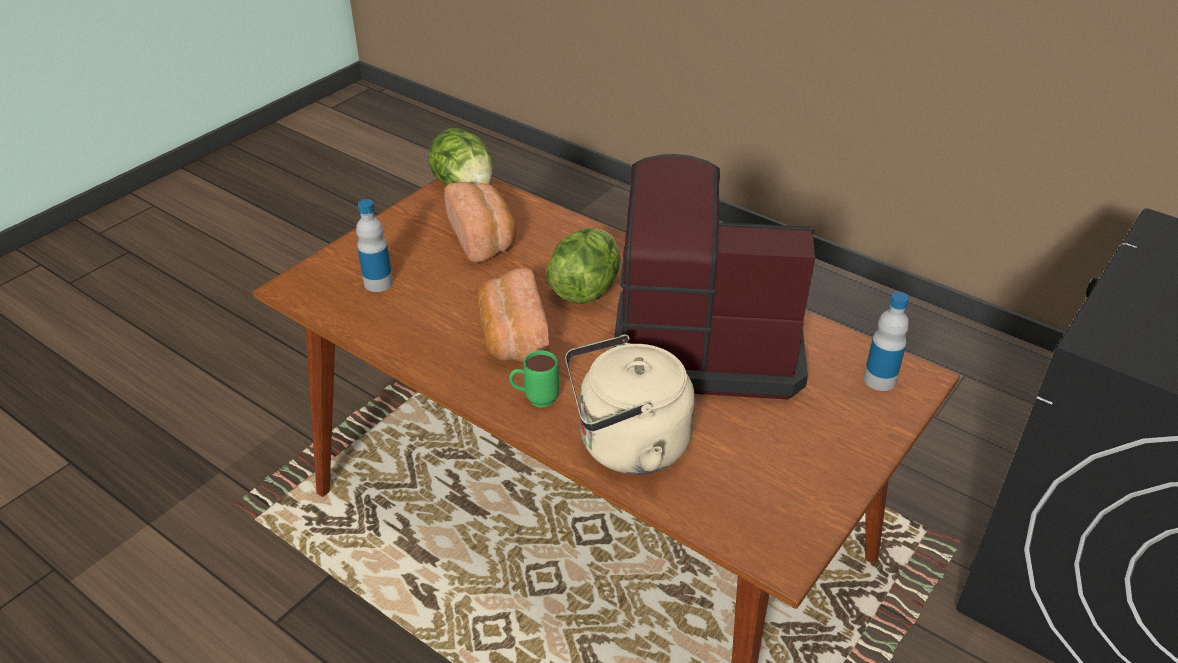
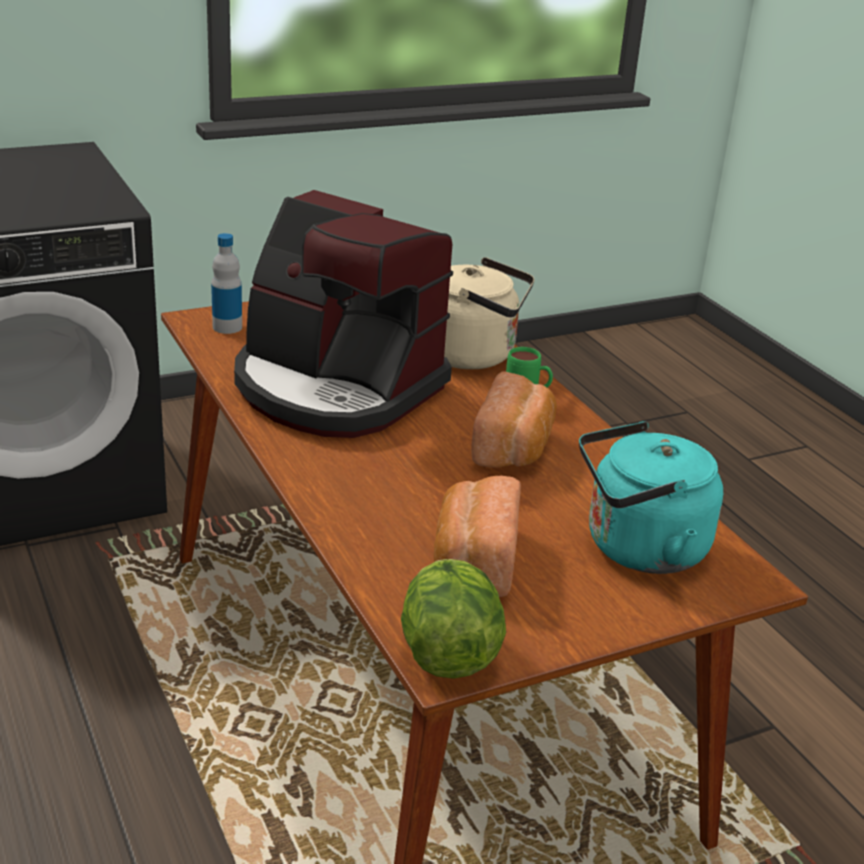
camera: 155 degrees left, 10 degrees down
bottle [356,199,393,292] -> turquoise kettle [579,421,723,574]
lettuce [546,228,620,304] -> none

